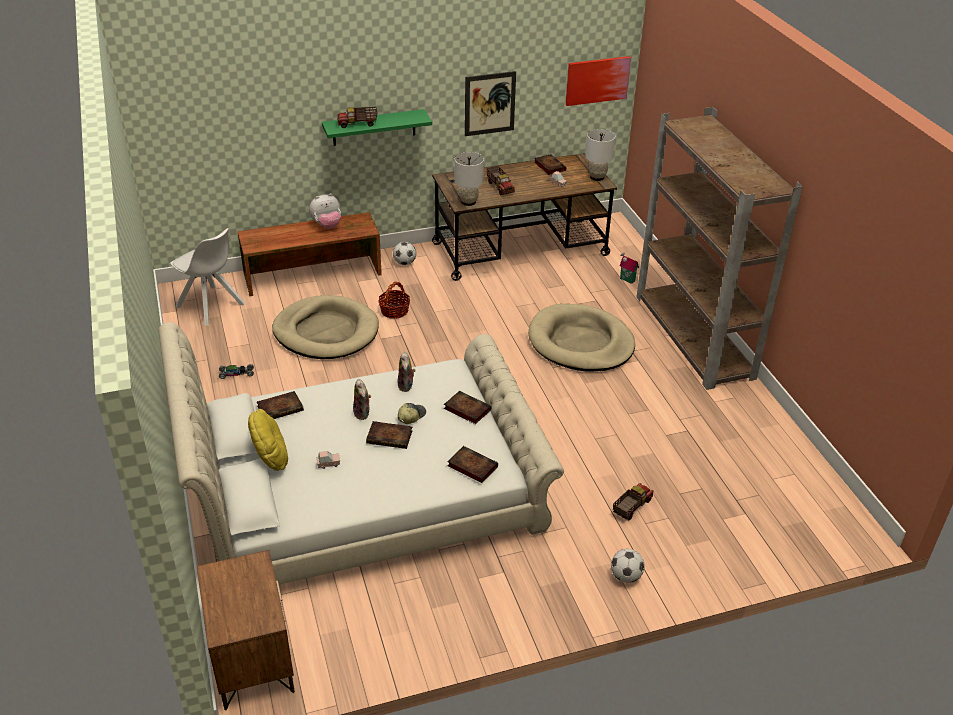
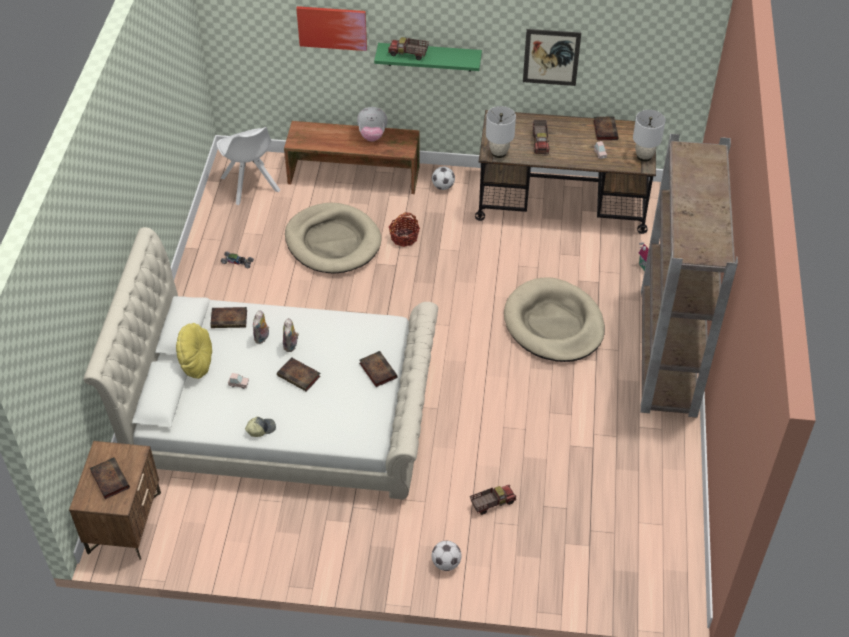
camera: 25 degrees right, 10 degrees up
plush toy [397,352,416,392] -> plush toy moved to [253,310,269,344]
cap [398,403,426,424] -> cap moved to [245,417,276,437]
book [447,446,498,483] -> book moved to [90,458,130,499]
picture [566,56,631,106] -> picture moved to [296,6,367,51]

